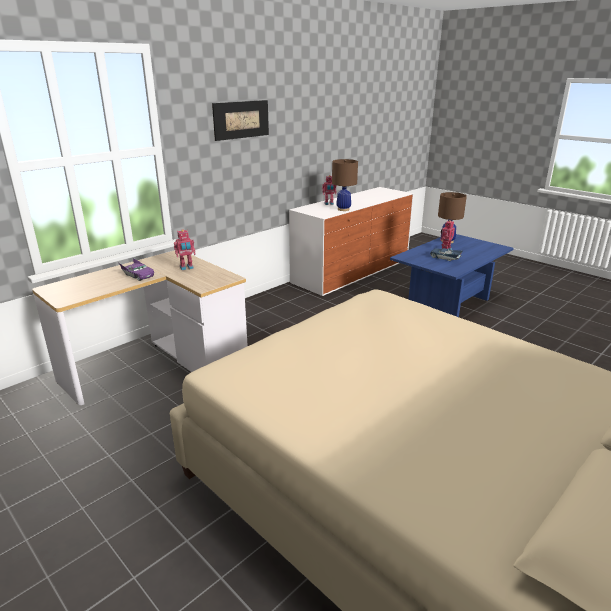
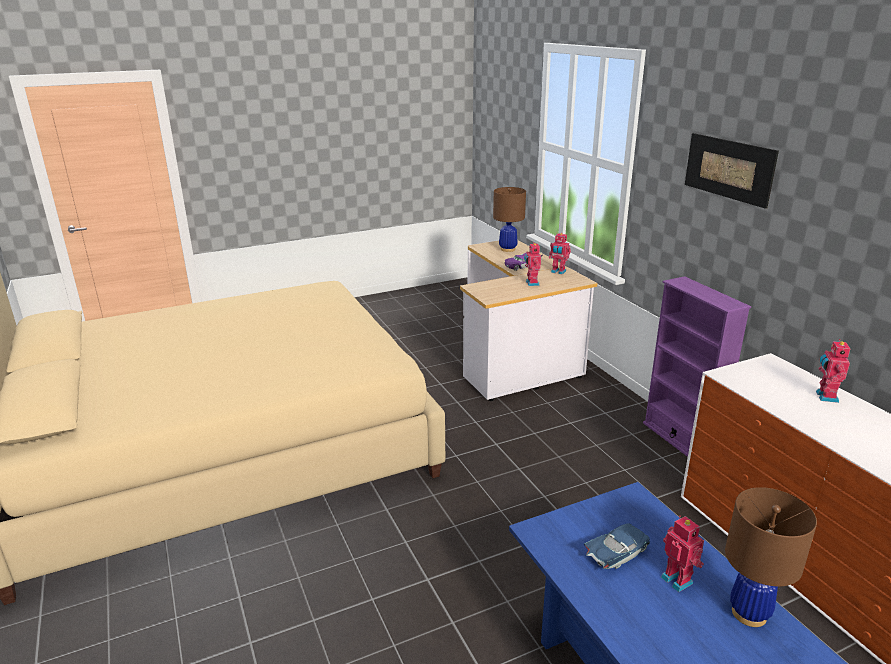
camera: 110 degrees right, 0 degrees up
brown table lamp [332,159,358,211] -> brown table lamp moved to [493,187,526,252]
none -> toy robot [549,233,571,275]
none -> purple bookcase [643,276,751,457]

